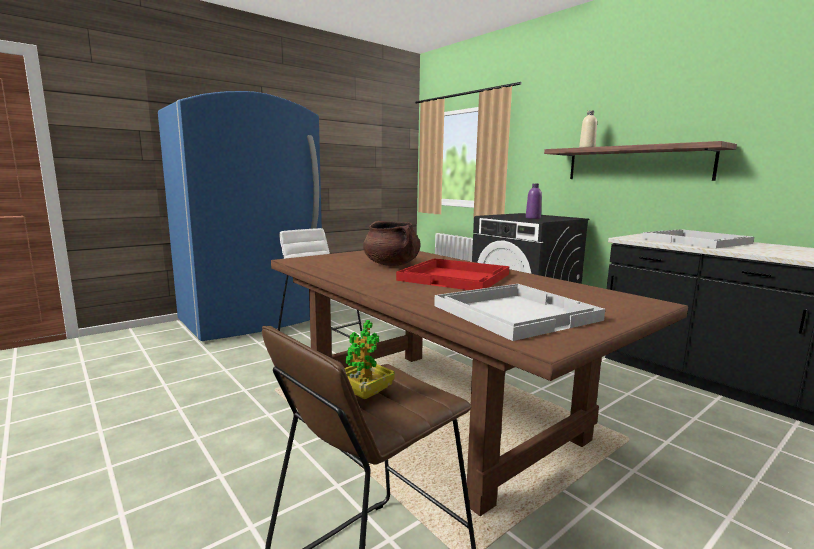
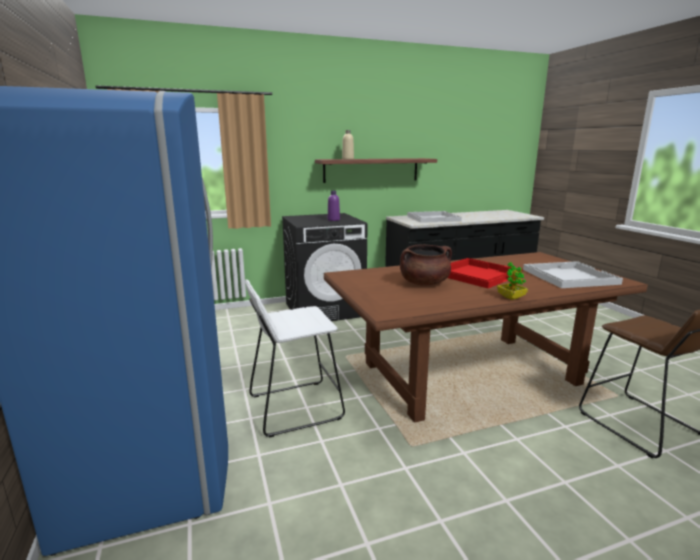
camera: 70 degrees left, 5 degrees up
potted plant [345,320,395,399] -> potted plant moved to [497,262,528,300]

